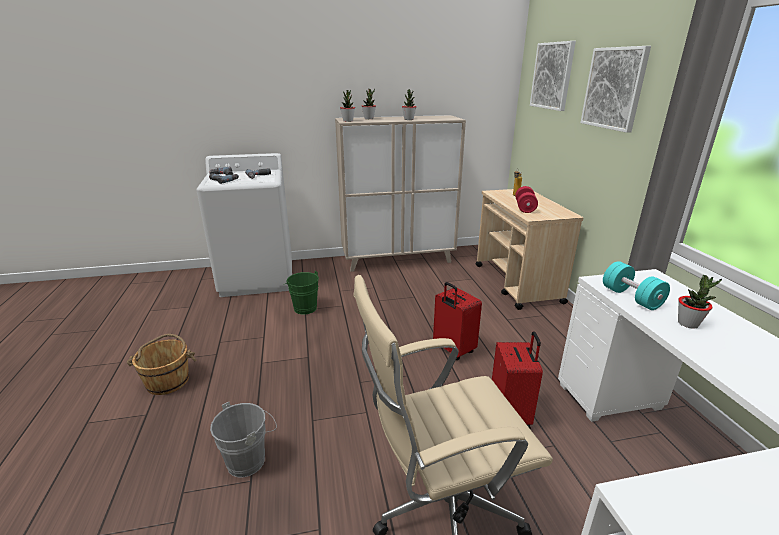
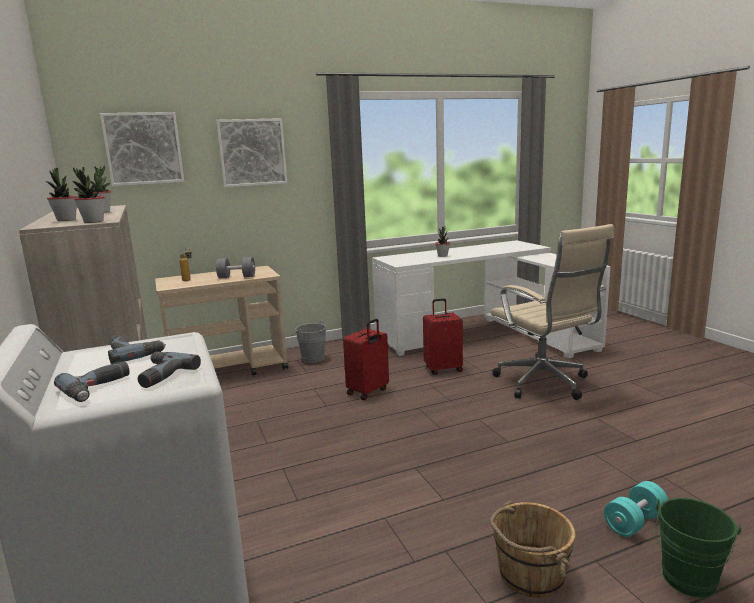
camera: 100 degrees left, 10 degrees down
grey bucket [210,402,277,477] -> grey bucket moved to [291,320,326,363]
green bucket [283,271,319,315] -> green bucket moved to [655,498,741,598]
red dumbbell [515,186,538,213] -> grey dumbbell [216,257,255,278]
turquoise dumbbell [603,261,670,310] -> turquoise dumbbell moved to [604,481,668,537]

